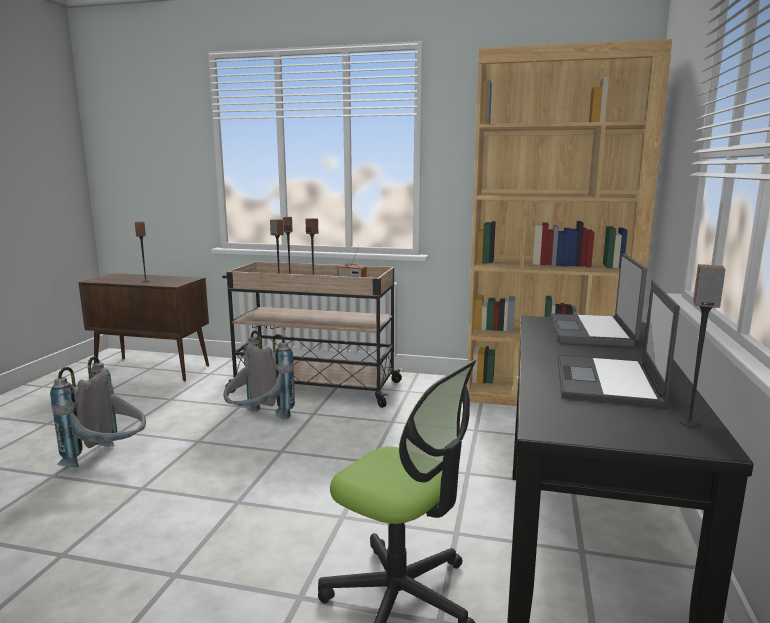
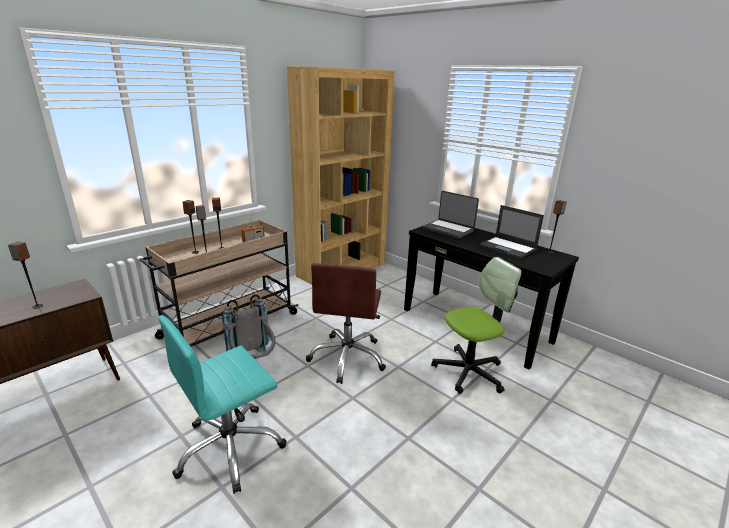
camera: 60 degrees left, 10 degrees up
grey backpack [50,356,146,467] -> turquoise office chair [158,315,286,494]
none -> brown office chair [306,263,386,384]

